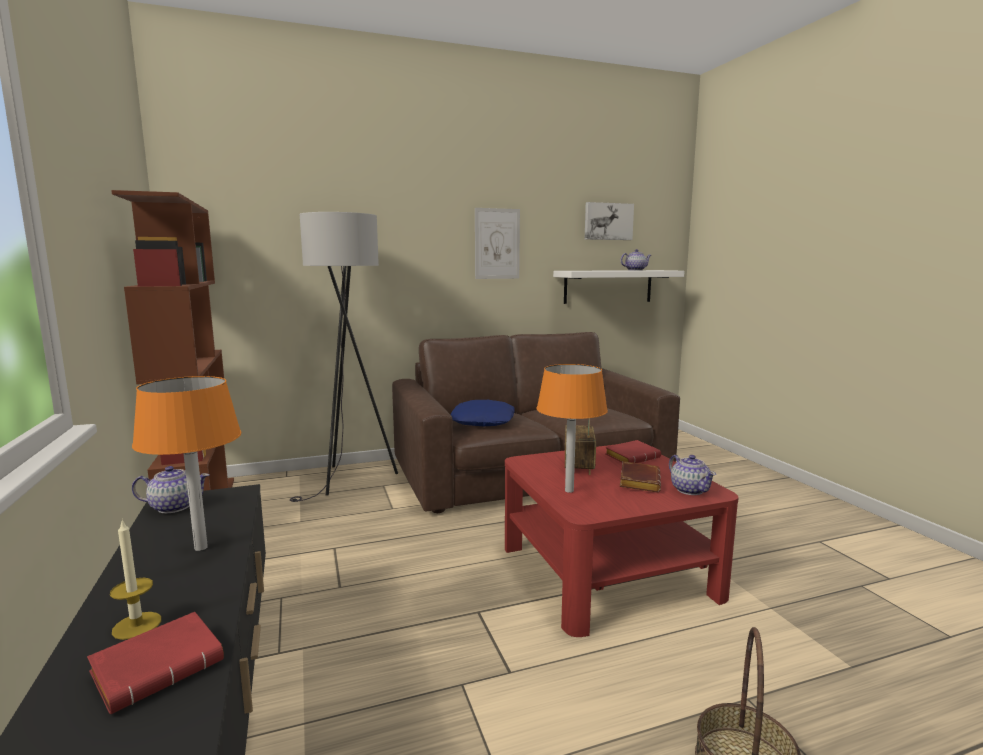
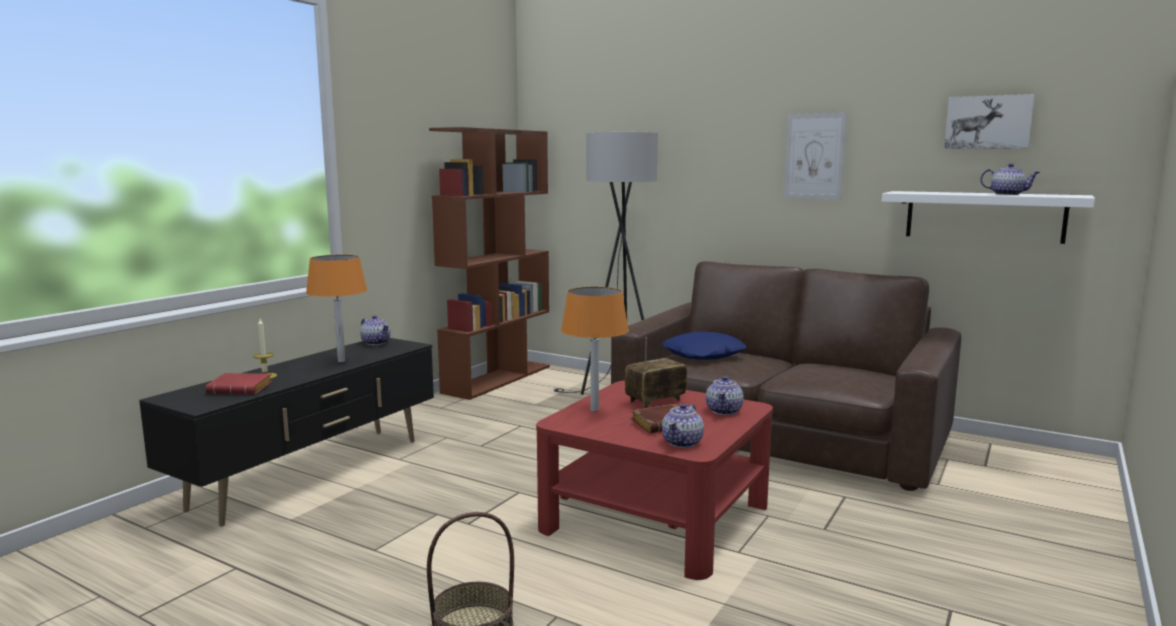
camera: 50 degrees right, 0 degrees up
red book [605,440,661,463] -> teapot [706,376,744,415]

